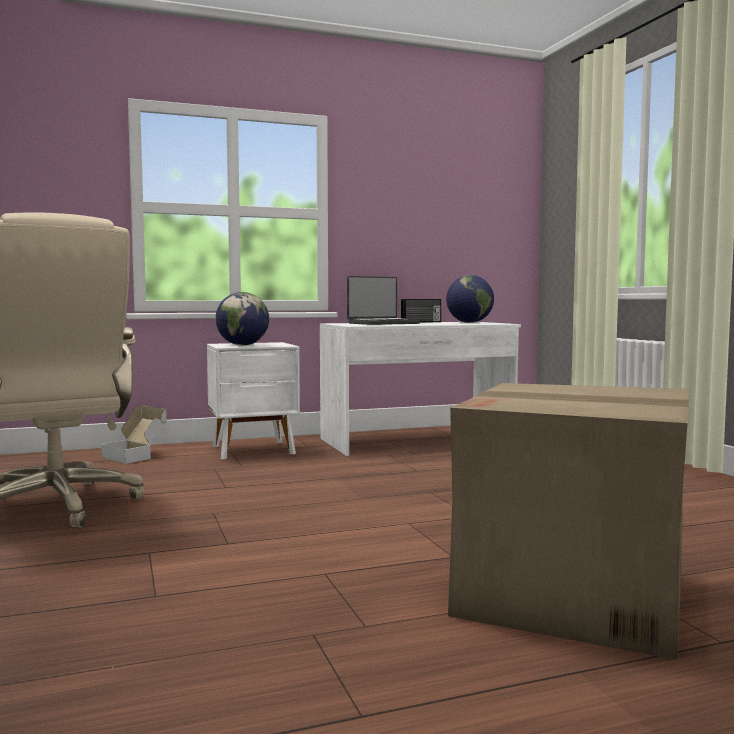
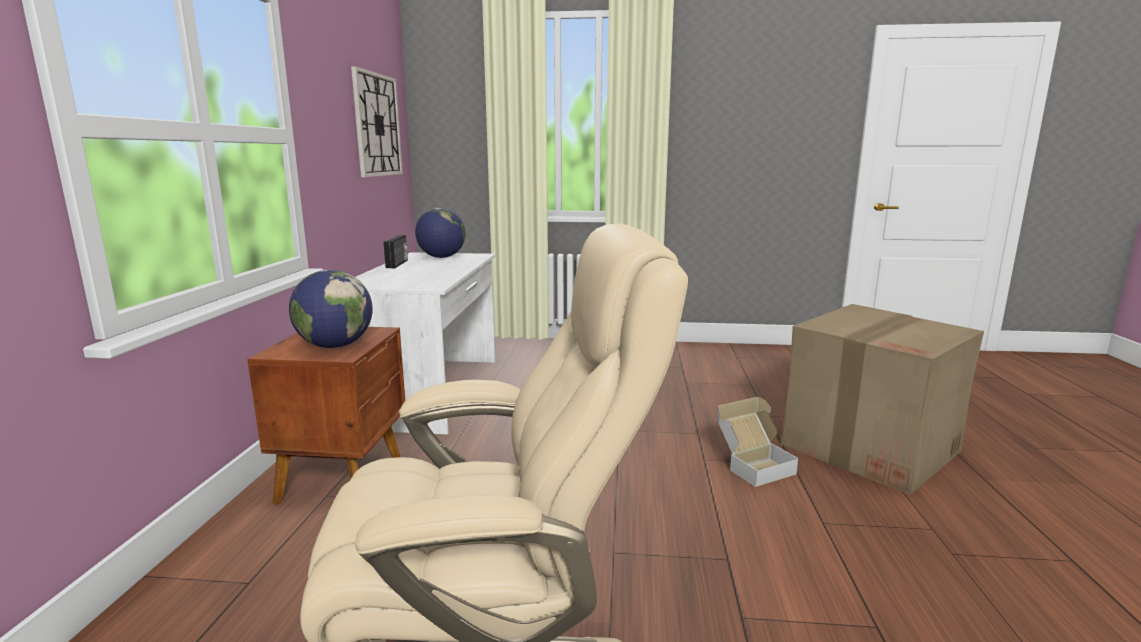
camera: 65 degrees left, 10 degrees up
cardboard box [101,406,166,464] -> cardboard box moved to [717,397,799,487]
white nightstand [207,342,300,460] -> brown nightstand [247,327,405,505]
laptop [347,276,420,325] -> none
none -> wall clock [351,66,403,177]

